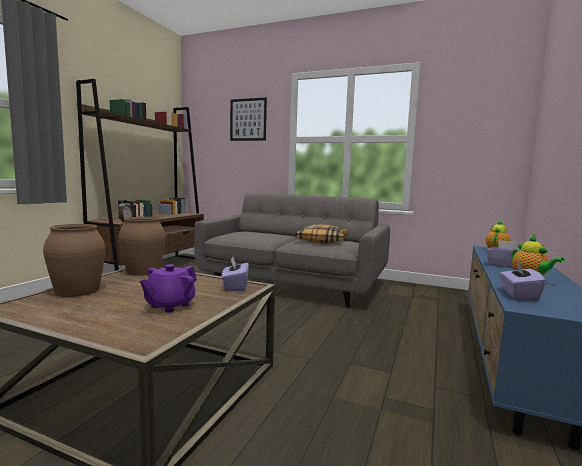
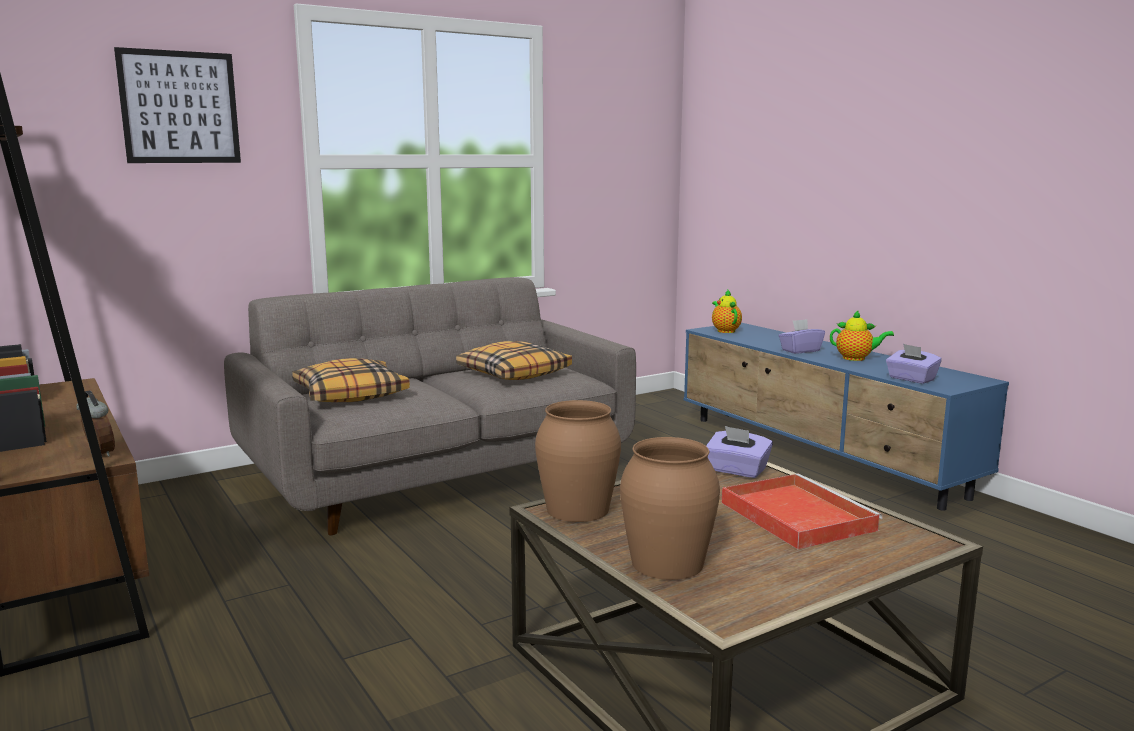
camera: 55 degrees left, 5 degrees up
purple teapot [140,264,197,312] -> red tray [722,474,882,549]
none -> pillow [292,358,410,402]

